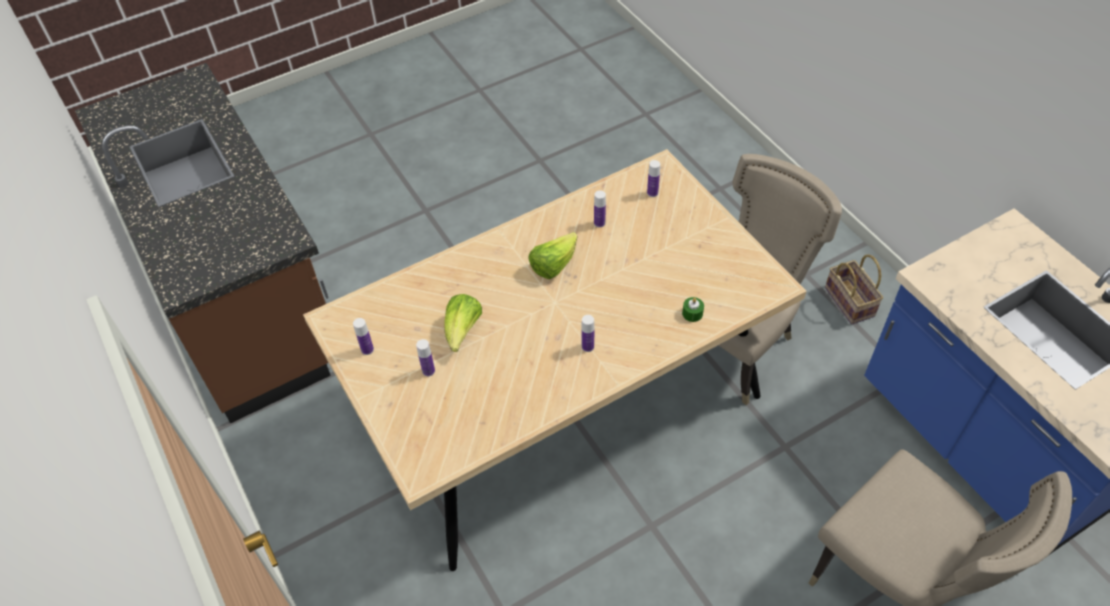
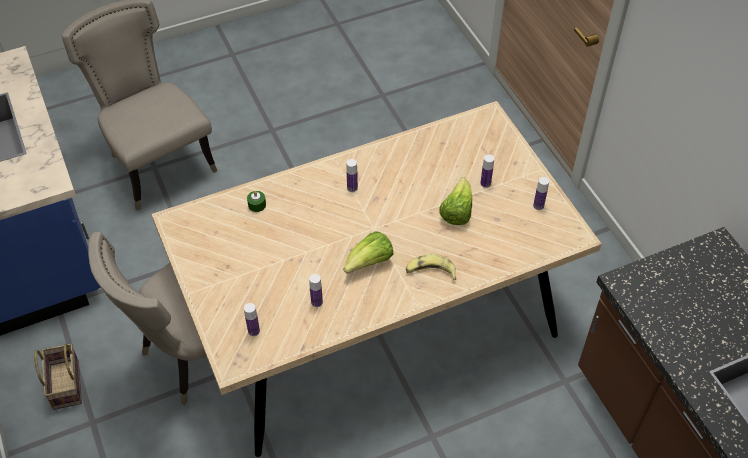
camera: 175 degrees left, 0 degrees up
none -> banana [406,254,456,280]

